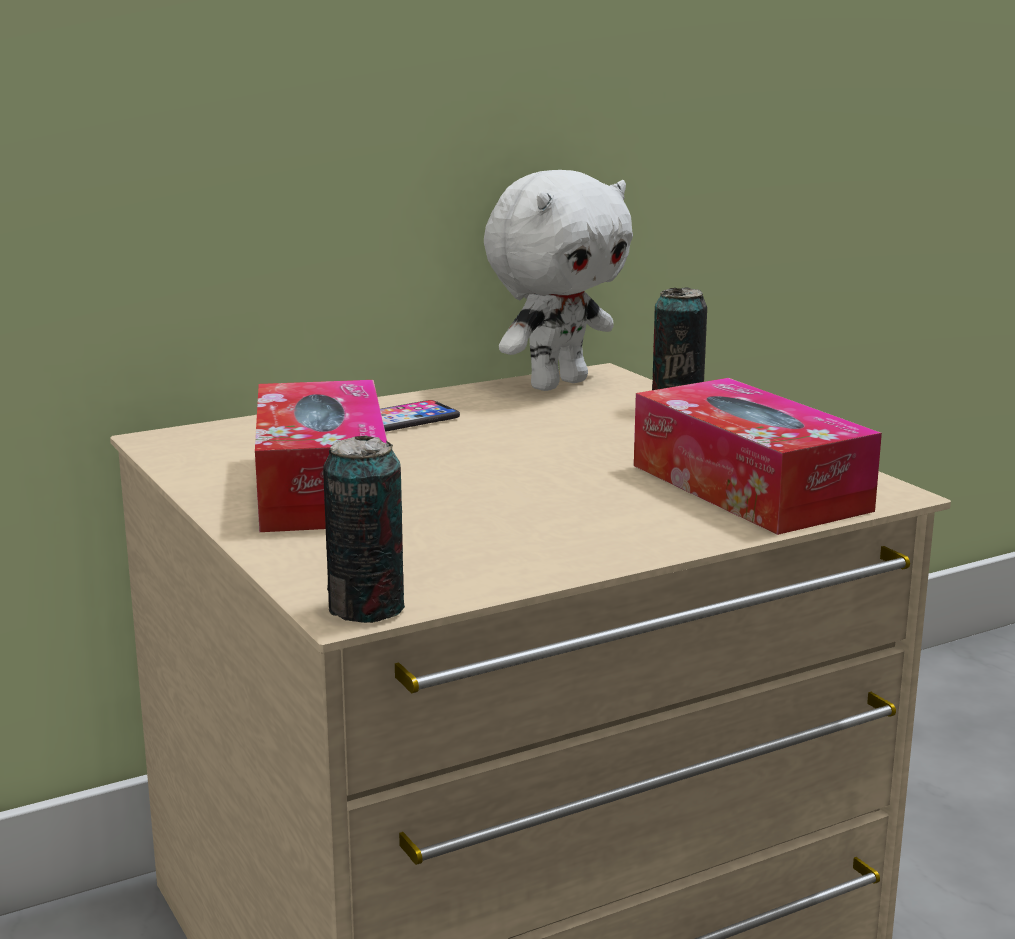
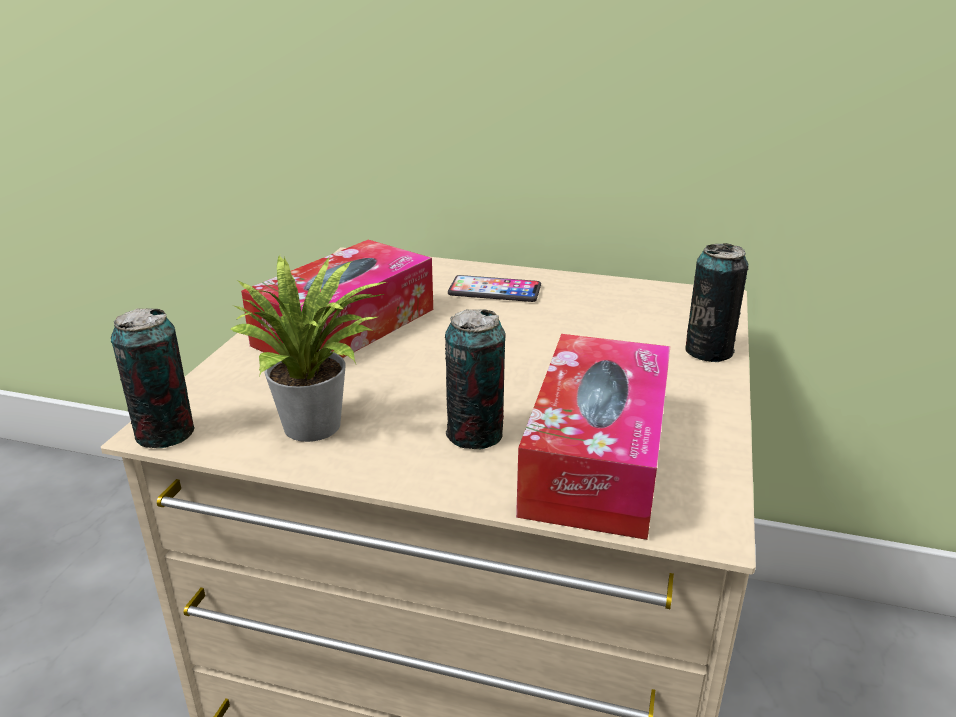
camera: 45 degrees right, 10 degrees up
white plush toy [484,170,633,391] -> none
none -> potted plant [231,255,386,442]
none -> can [445,309,505,449]

